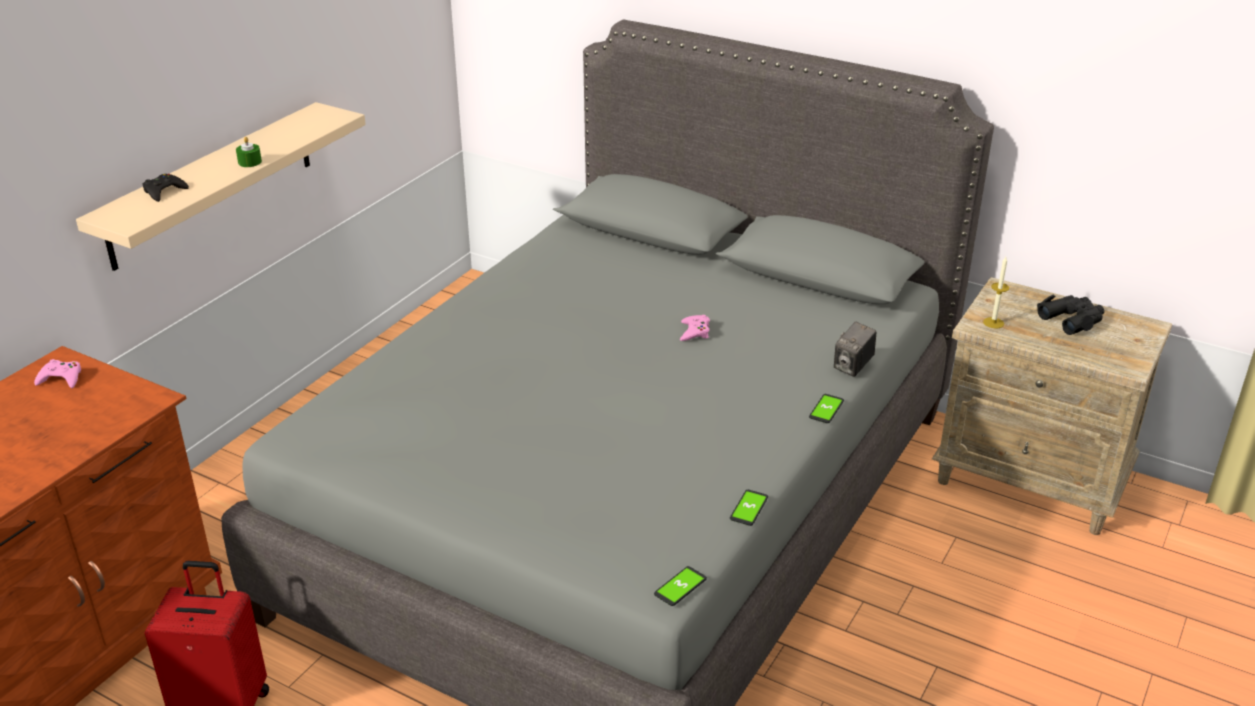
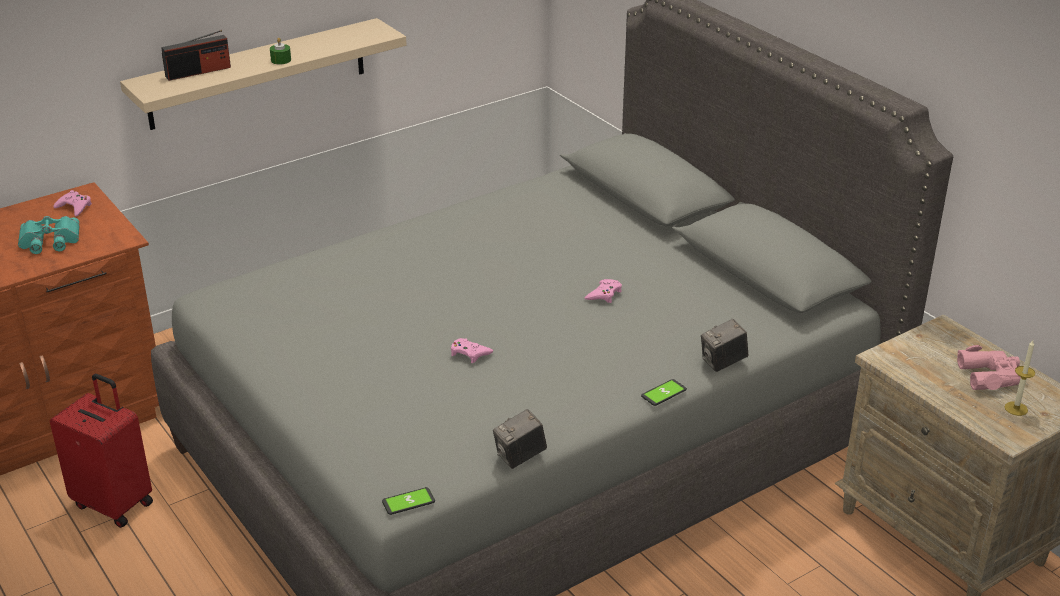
camera: 25 degrees right, 0 degrees up
black game controller [142,174,189,202] -> radio [161,30,231,81]
phone [730,490,768,526] -> camera [493,409,547,469]
candle [983,257,1009,328] -> candle moved to [1004,340,1035,416]
black binoculars [1037,295,1105,335] -> pink binoculars [957,345,1021,390]
none -> turquoise binoculars [18,216,80,254]
none -> pink game controller [451,338,493,363]

